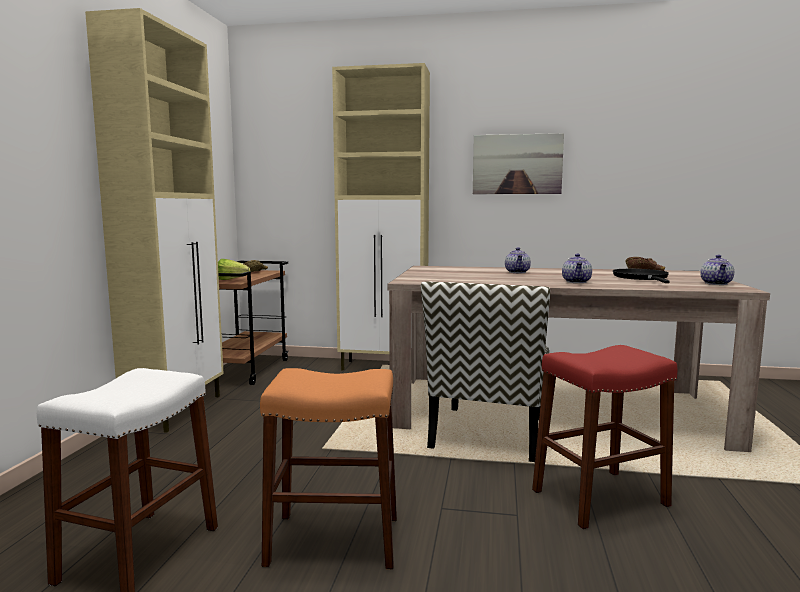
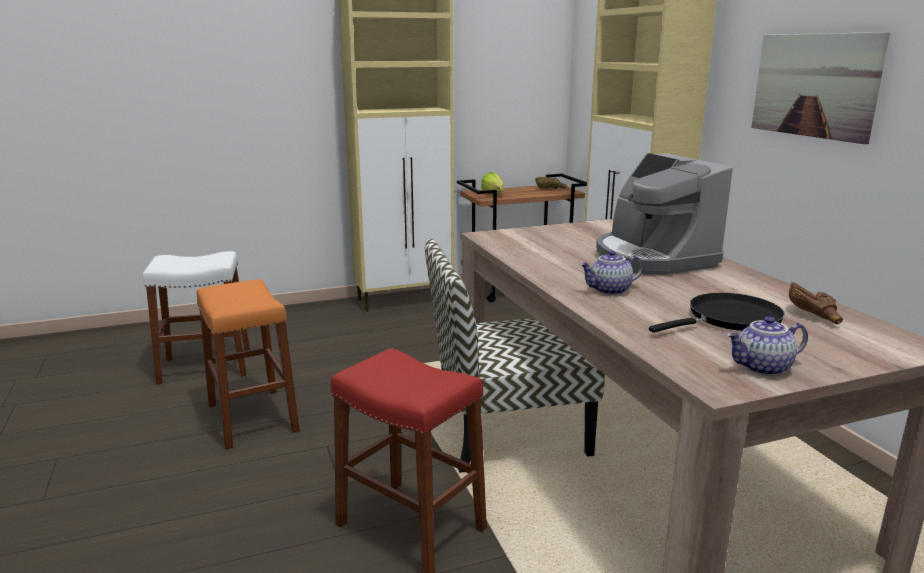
camera: 60 degrees right, 10 degrees up
teapot [505,247,531,273] -> coffee machine [596,153,733,275]

